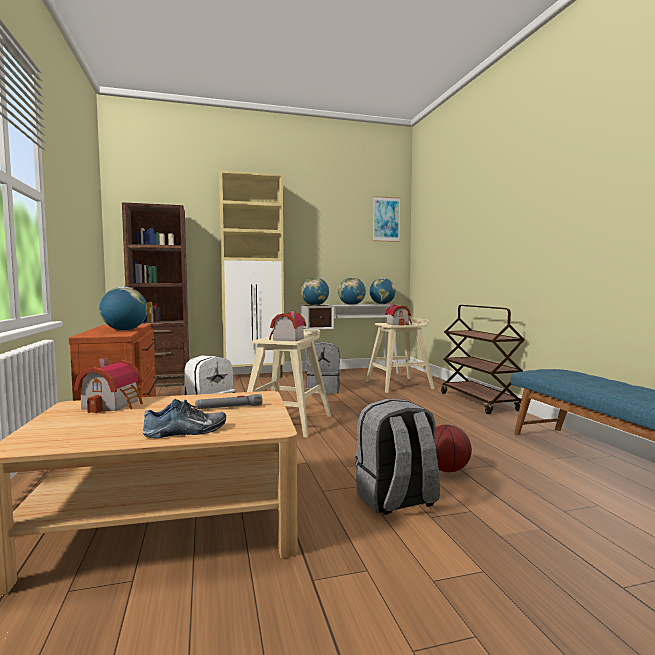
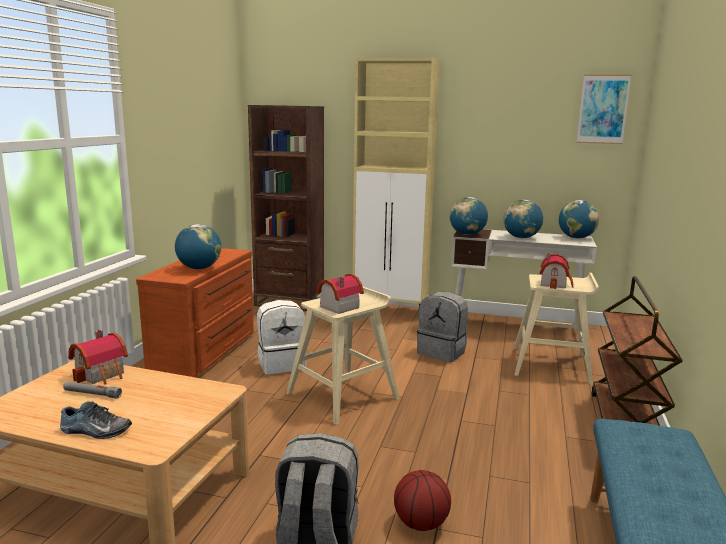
camera: 30 degrees right, 10 degrees up
grey flashlight [195,394,262,409] -> grey flashlight moved to [63,382,122,398]

